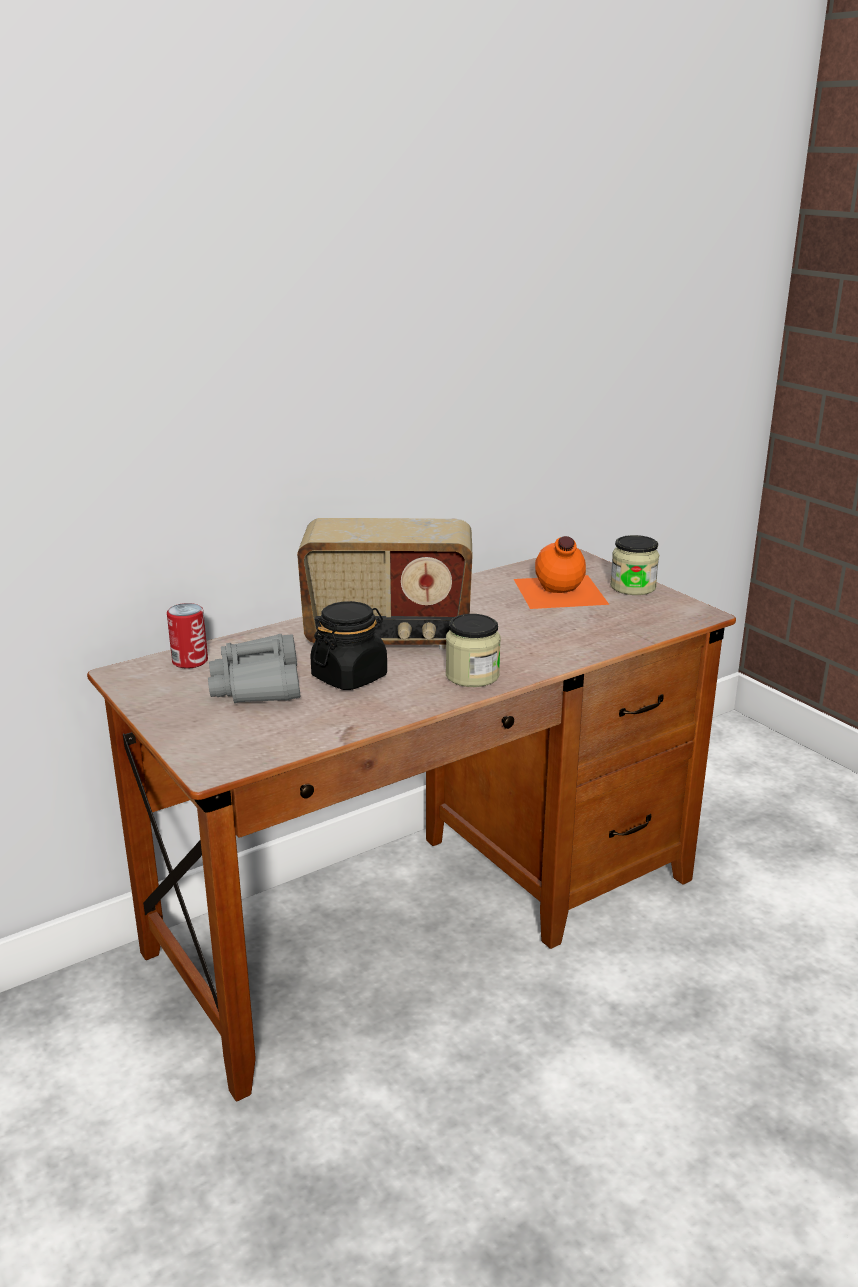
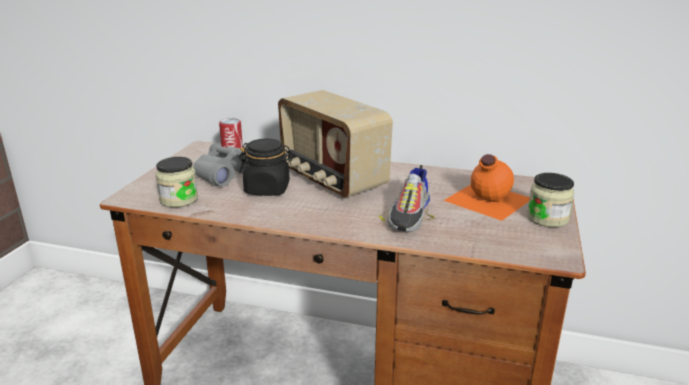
camera: 50 degrees right, 0 degrees up
jar [446,614,501,687] -> jar moved to [156,157,198,208]
none -> shoe [378,165,435,232]

